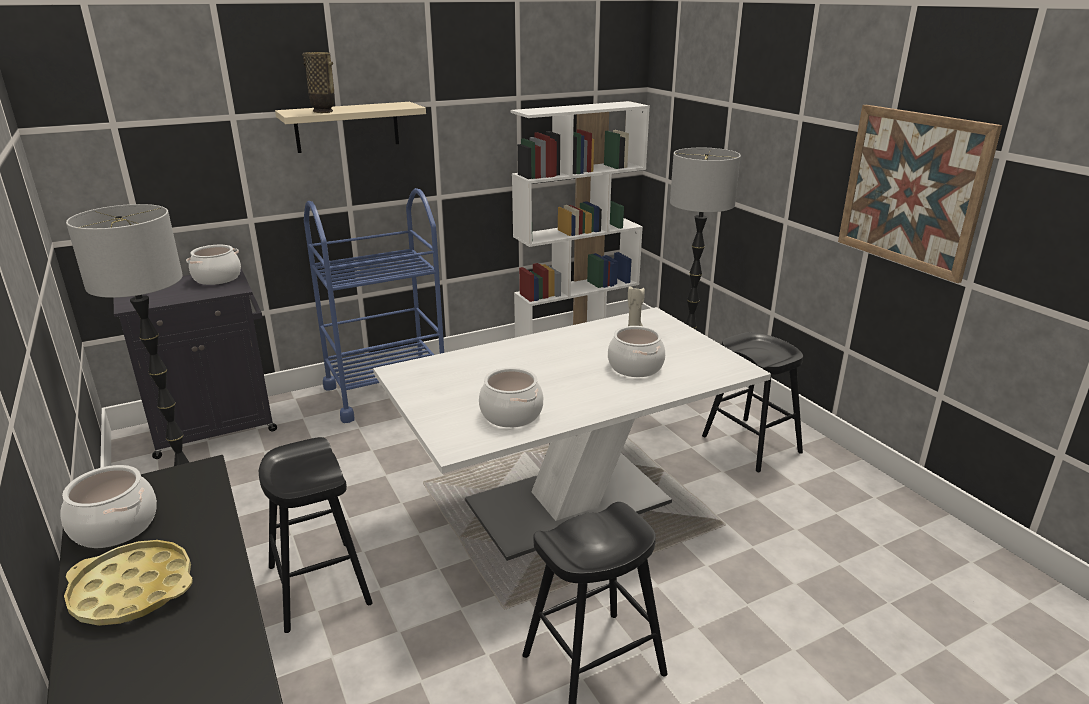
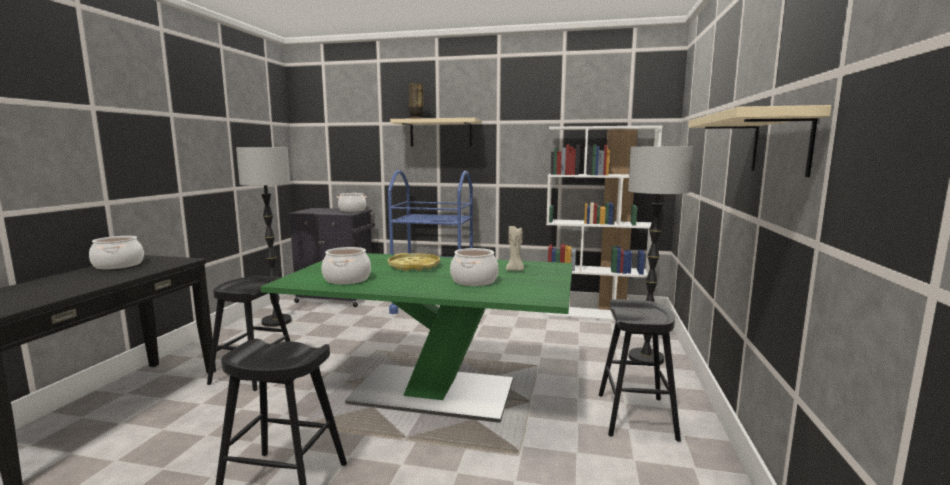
camera: 40 degrees right, 15 degrees down
yellow tray [64,540,193,626] -> yellow tray moved to [388,253,440,271]
white dining table [373,307,771,561] -> green dining table [261,253,572,423]
picture [838,105,1002,283] -> beige shelf [688,105,832,177]

